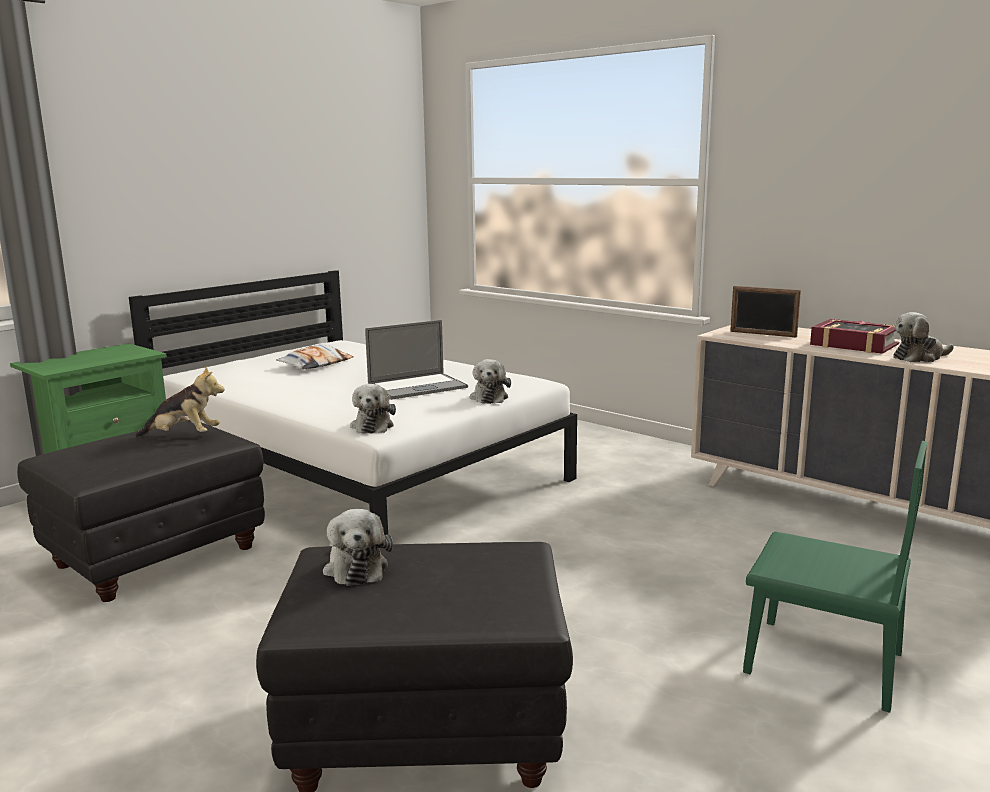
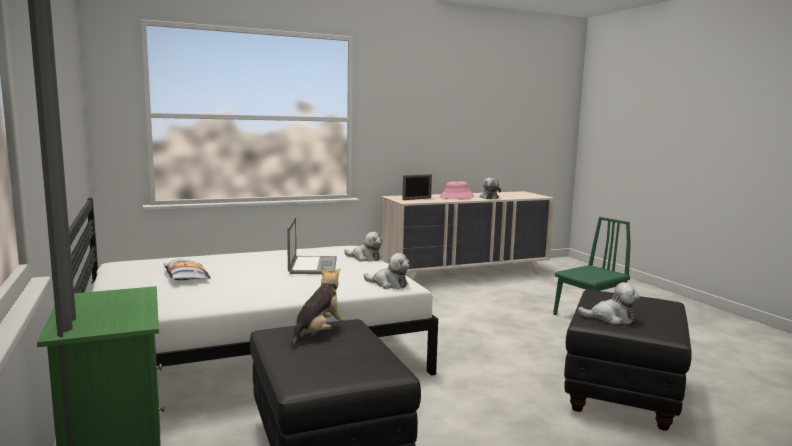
camera: 65 degrees left, 5 degrees down
book [810,319,899,354] -> pink hat [439,181,475,199]

